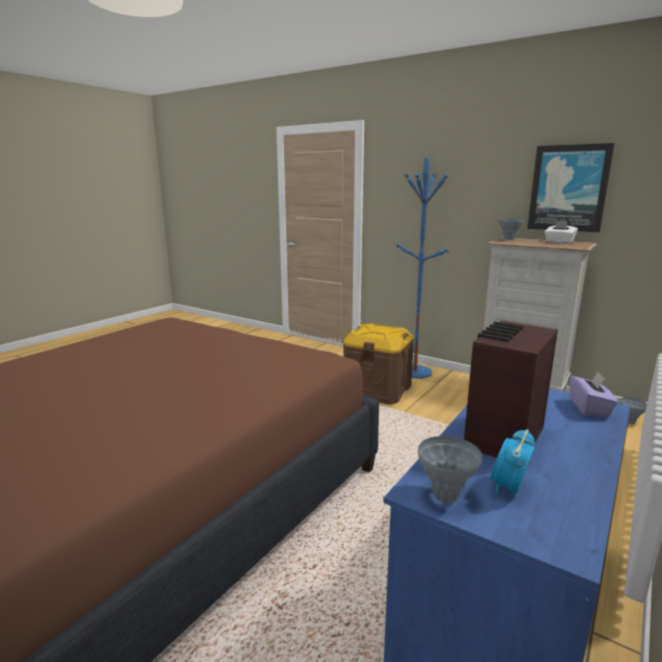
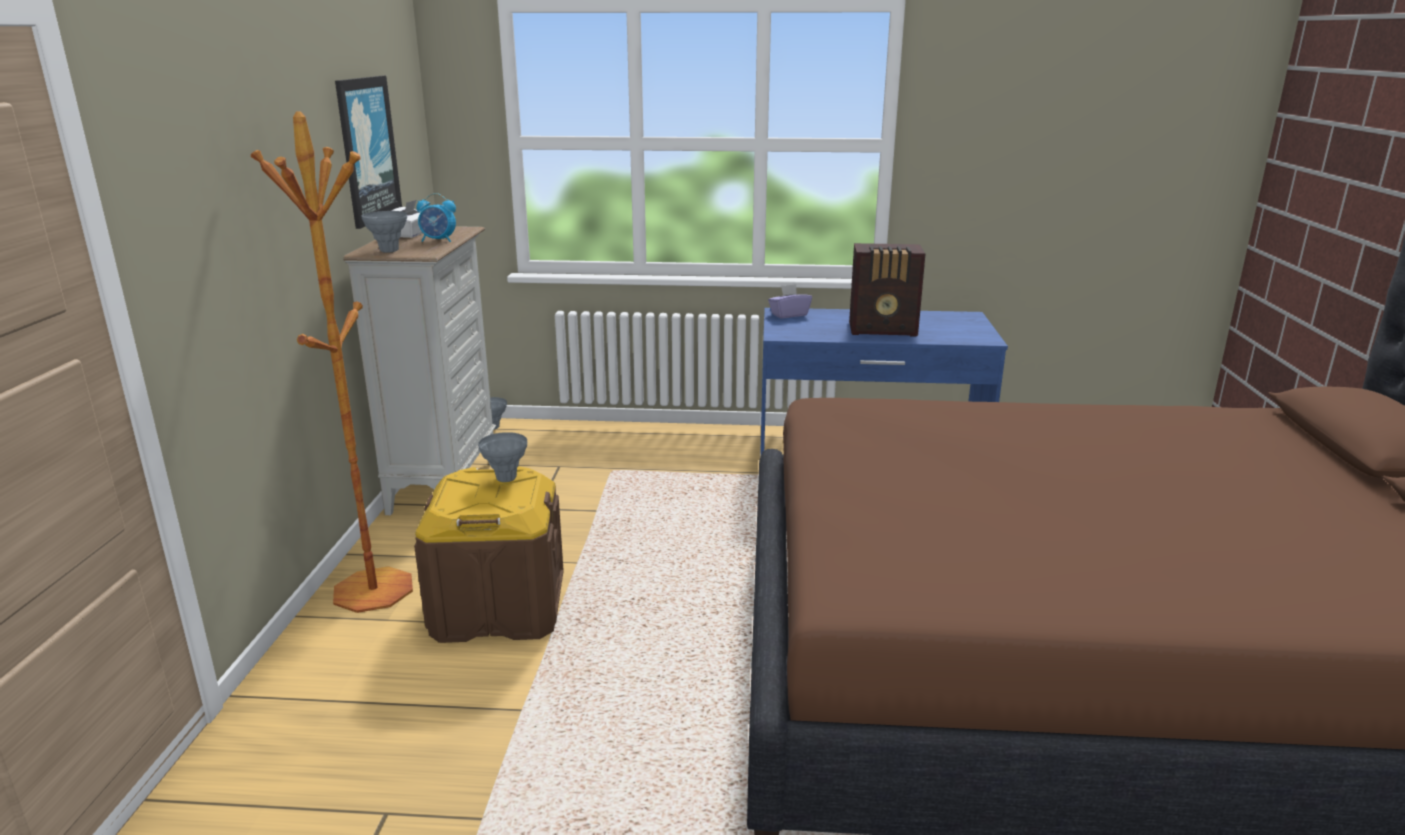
camera: 120 degrees left, 5 degrees up
blue clothes rack [397,157,450,379] -> orange clothes rack [251,111,413,613]
grey vase [418,436,482,503] -> grey vase moved to [478,432,527,482]
alarm clock [490,429,535,496] -> alarm clock moved to [416,193,456,242]

